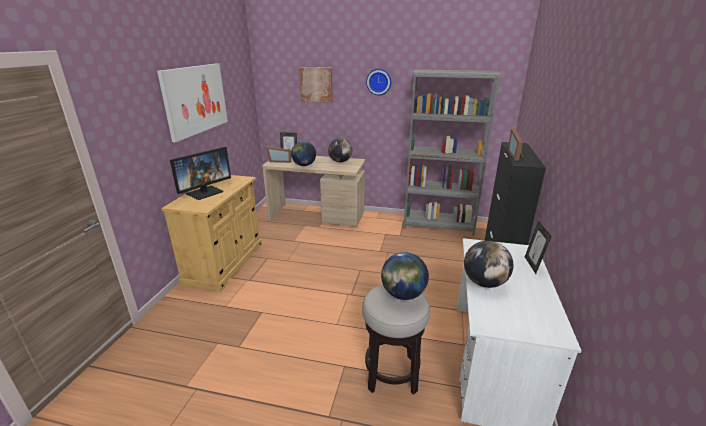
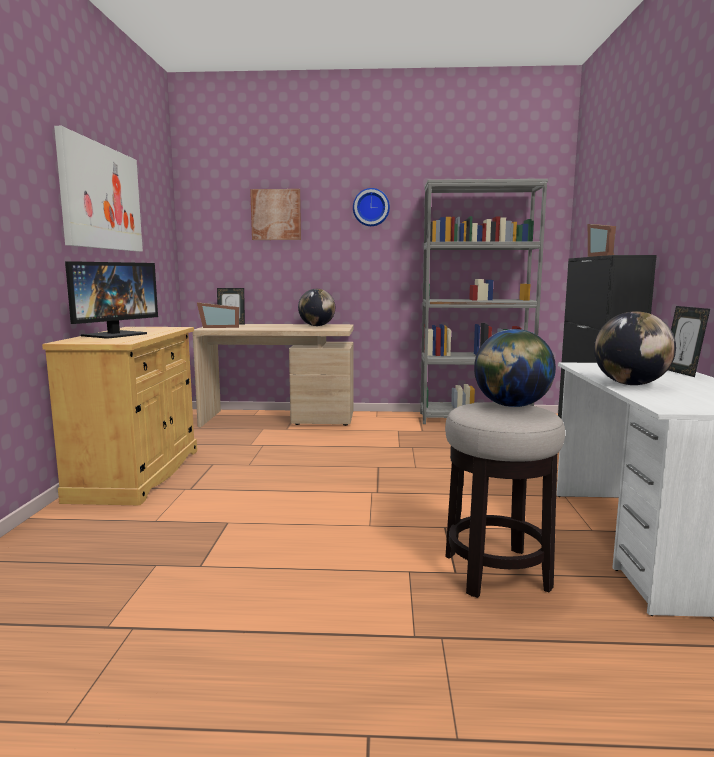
camera: 10 degrees left, 15 degrees down
globe [291,141,316,166] -> none

